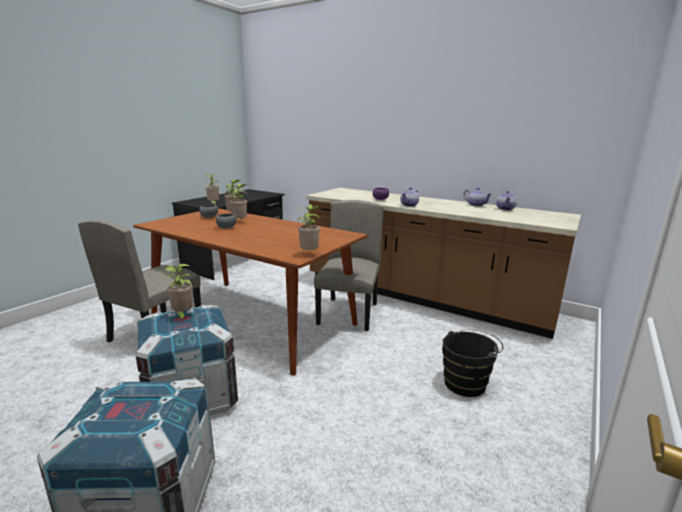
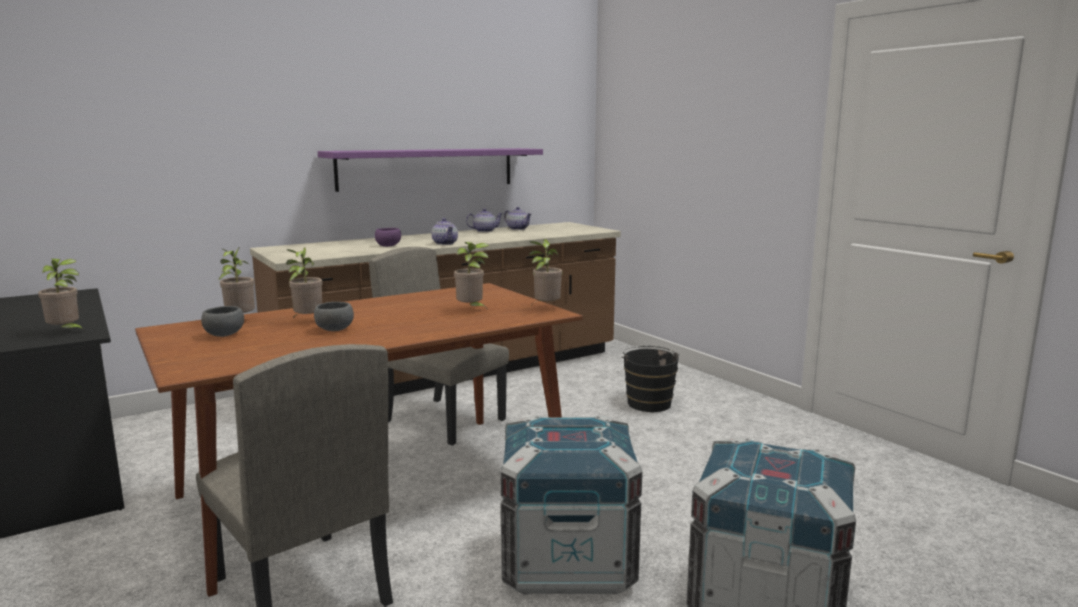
camera: 65 degrees left, 5 degrees down
potted plant [164,264,193,321] -> potted plant moved to [454,242,489,310]
none -> purple shelf [318,148,543,192]

